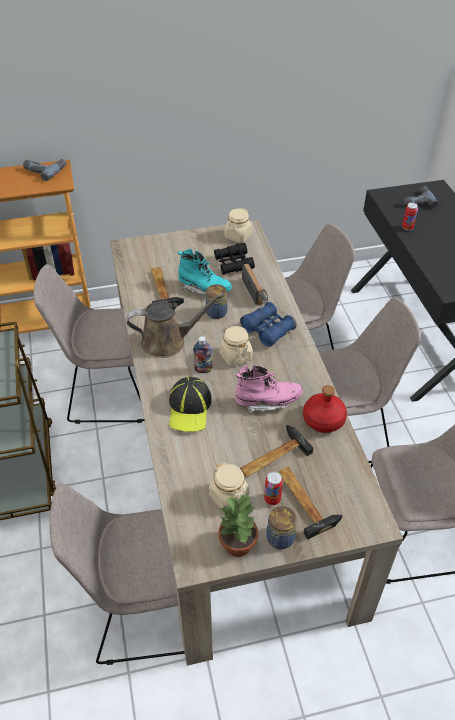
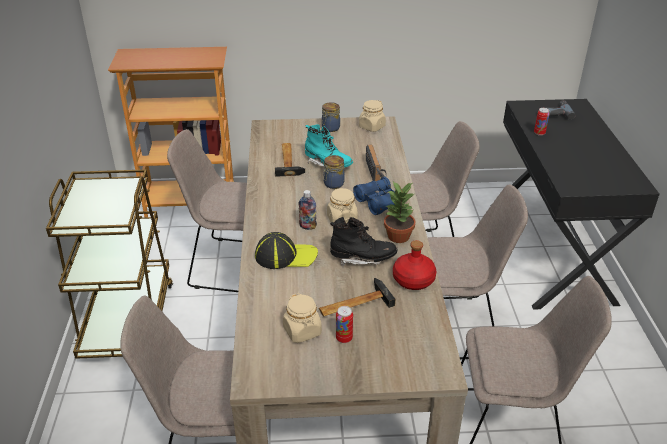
camera: 10 degrees right, 10 degrees down
power drill [23,159,66,181] -> none
brown watering can [127,293,224,358] -> none
cap [169,377,212,432] -> cap turned 105 degrees counterclockwise [255,232,318,269]
black binoculars [214,243,255,275] -> none
potted plant [218,494,258,557] -> potted plant moved to [384,182,415,243]
pink boot [235,365,303,414] -> black boot [330,217,397,267]
jar [266,506,297,549] -> jar moved to [322,102,340,132]
hammer [278,467,342,539] -> none

